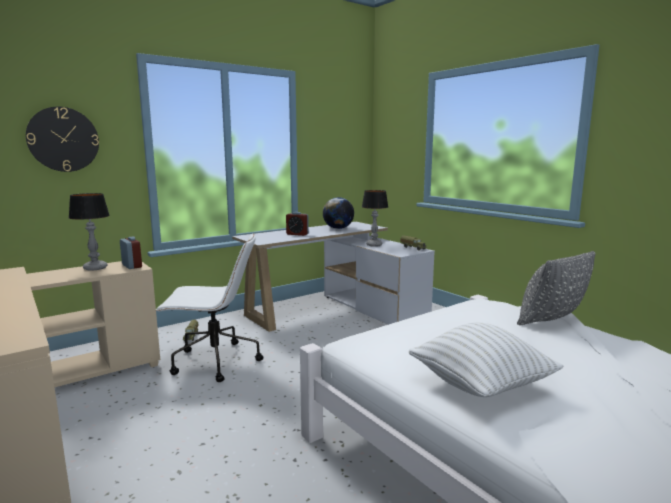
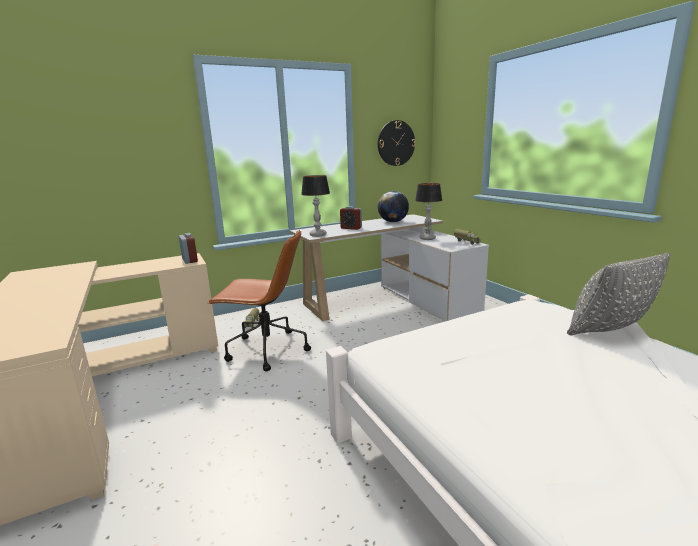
camera: 10 degrees right, 5 degrees up
wall clock [26,107,99,172] -> wall clock moved to [378,120,416,166]
table lamp [69,193,110,271] -> table lamp moved to [301,175,330,237]
white office chair [155,233,263,382] -> brown office chair [208,229,311,371]
white pillow [409,323,563,397] -> none

